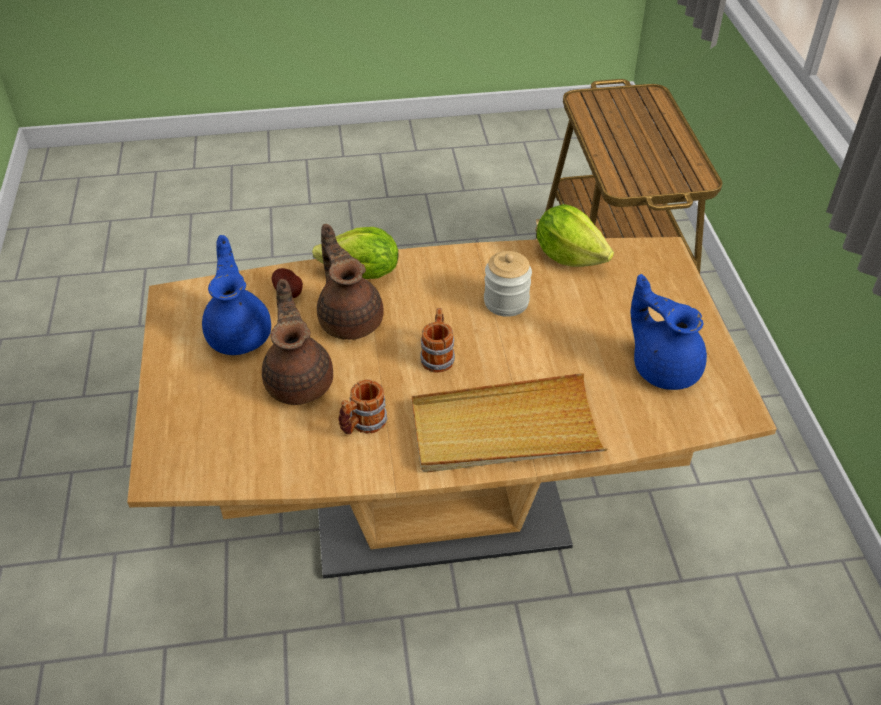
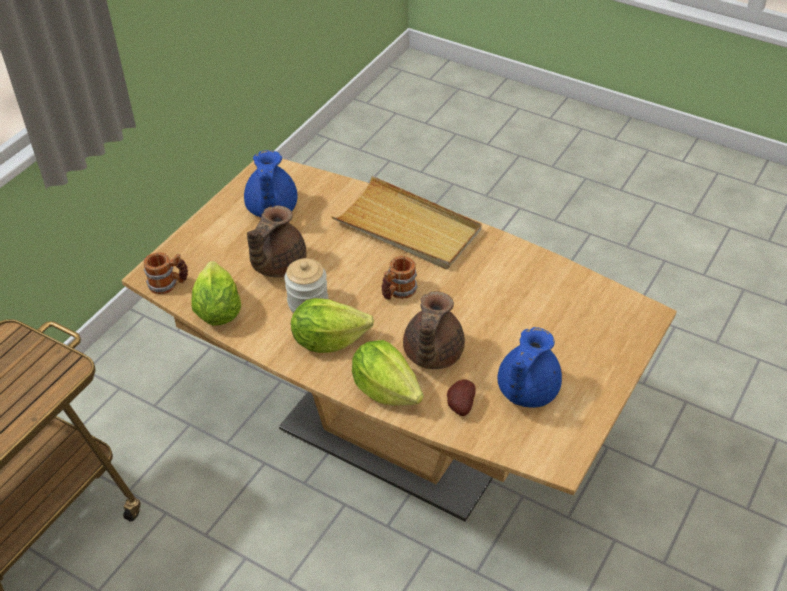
camera: 140 degrees left, 0 degrees up
brown teapot [262,279,333,405] -> brown teapot moved to [247,205,307,278]
mug [339,379,387,435] -> mug moved to [144,252,188,294]
none -> lettuce [291,298,374,353]

